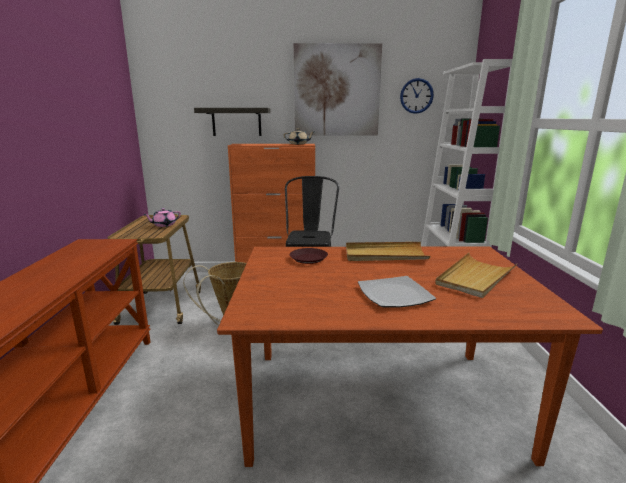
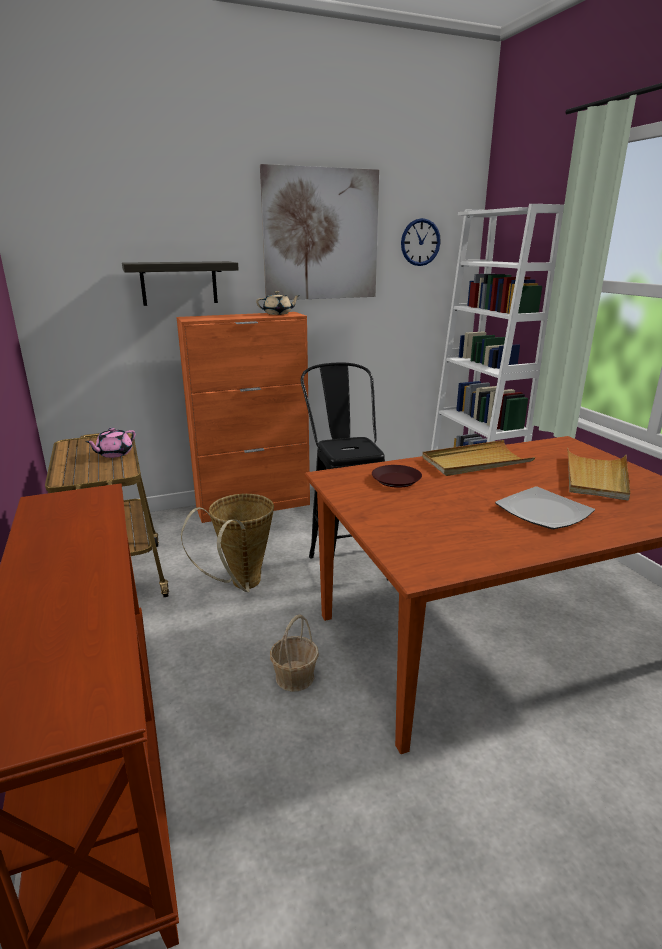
camera: 20 degrees left, 5 degrees up
none -> basket [270,615,319,692]

